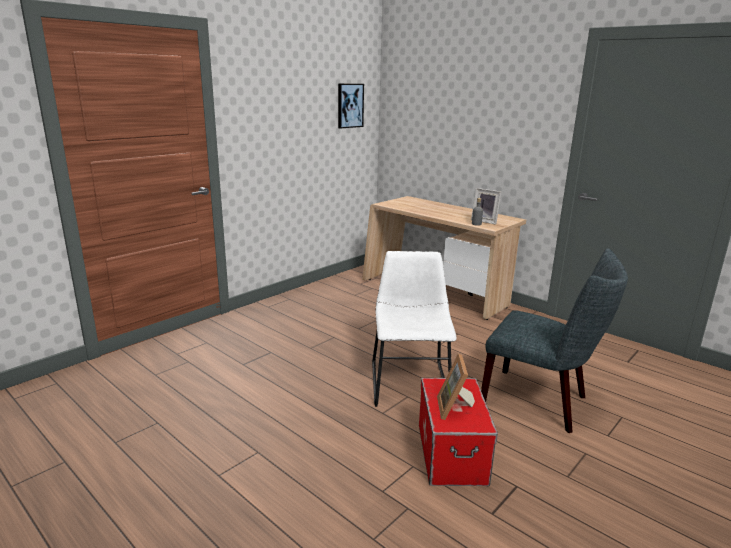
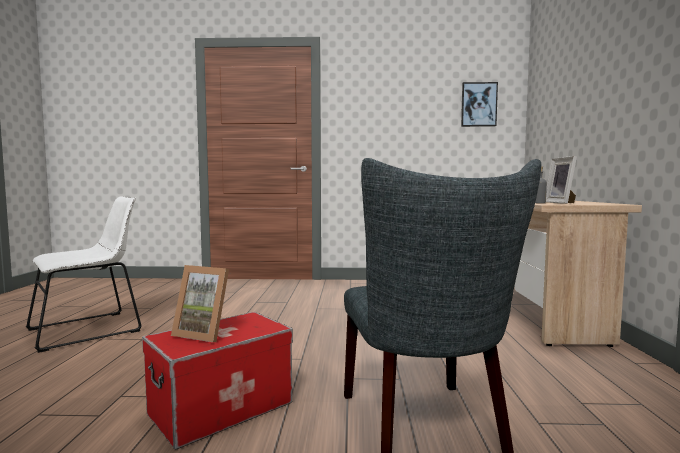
camera: 50 degrees right, 15 degrees down
white chair [372,251,457,407] -> white chair moved to [26,196,142,353]
picture frame [437,354,475,420] -> picture frame turned 120 degrees counterclockwise [171,265,229,342]

